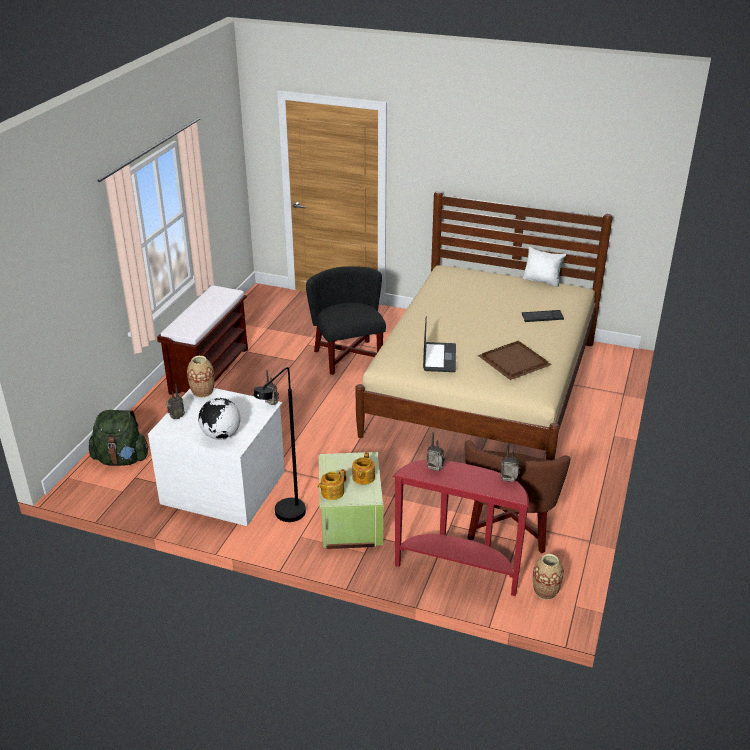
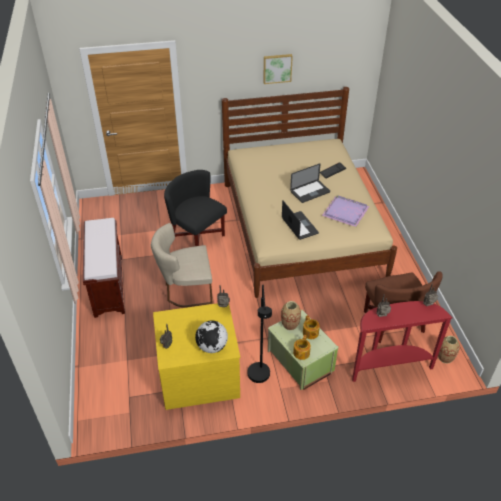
camera: 30 degrees left, 10 degrees up
green backpack [89,410,149,466] -> none
white dresser [148,388,285,526] -> yellow dresser [153,303,240,410]
vase [187,356,214,398] -> vase moved to [281,301,301,330]
brown tray [478,341,552,380] -> purple tray [322,195,370,227]
white pillow [523,247,566,287] -> none
none -> beige chair [151,223,212,307]
none -> picture [263,54,293,84]
none -> laptop [290,163,330,203]

